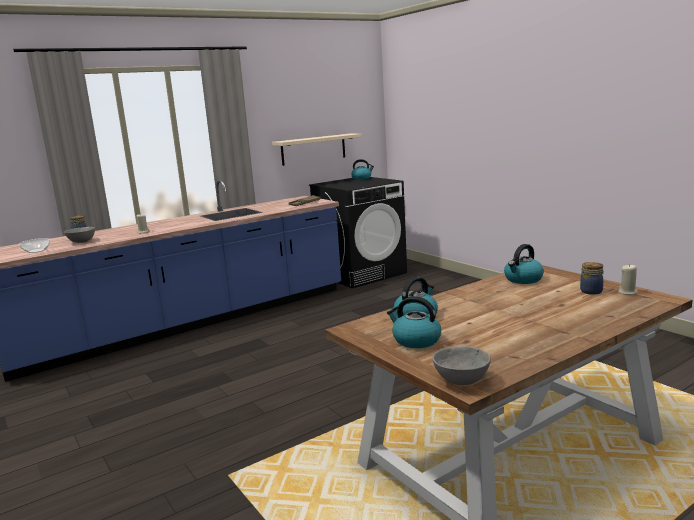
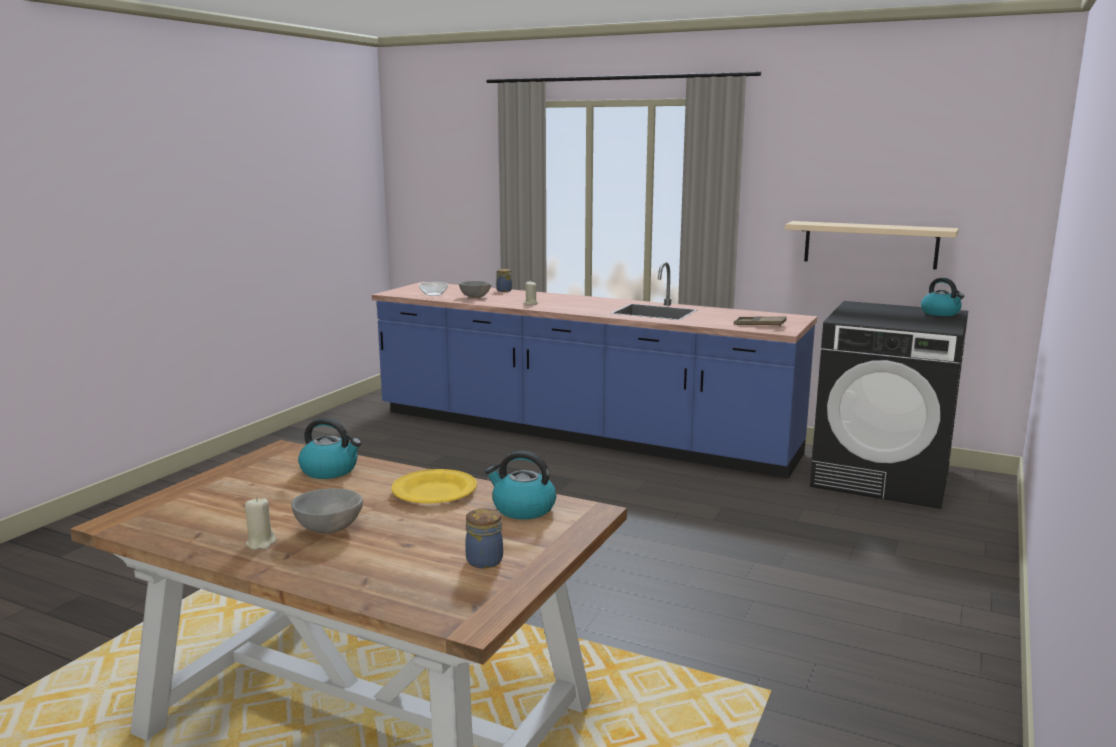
camera: 60 degrees right, 0 degrees up
kettle [387,296,441,348] -> none
grey bowl [432,346,491,385] -> grey bowl moved to [291,488,363,534]
beige candle [619,264,638,295] -> beige candle moved to [245,497,276,550]
none -> yellow plate [392,469,477,503]

